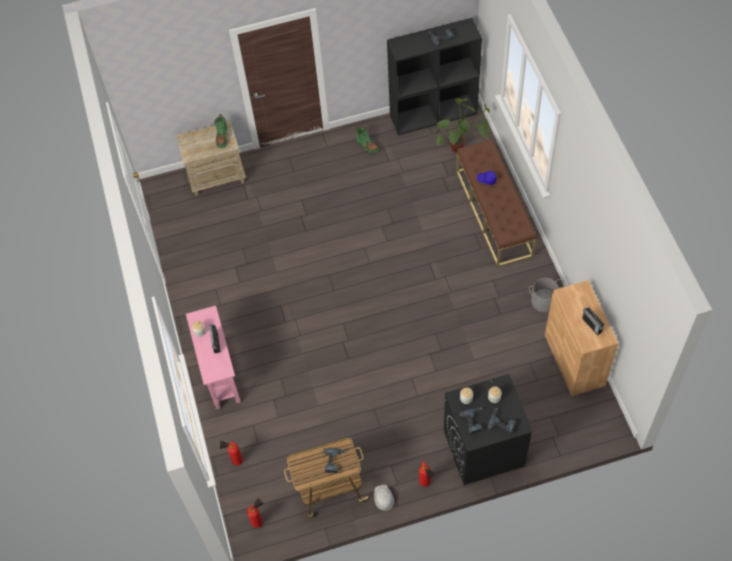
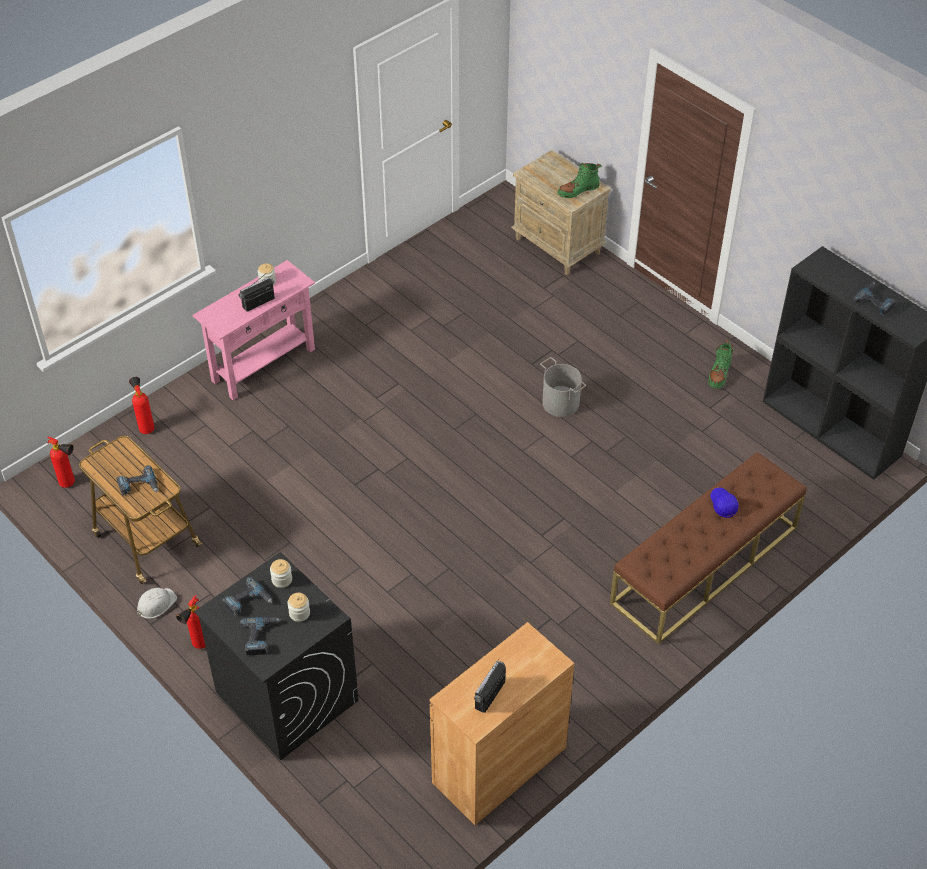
camera: 60 degrees right, 10 degrees down
potted plant [436,98,490,153] -> none
grey bucket [528,278,565,312] -> grey bucket moved to [540,357,586,417]

